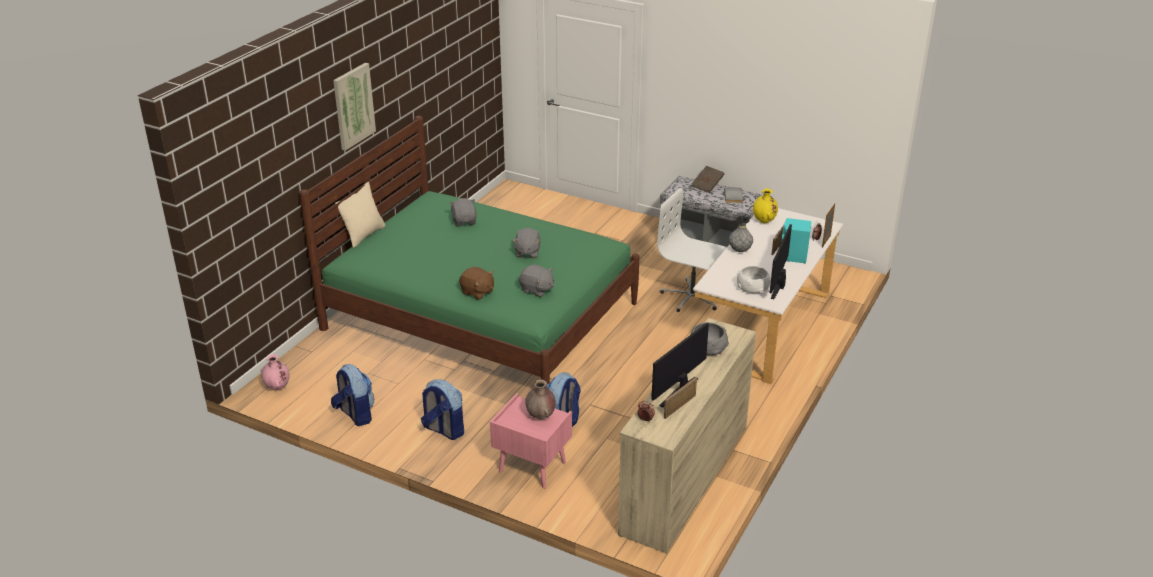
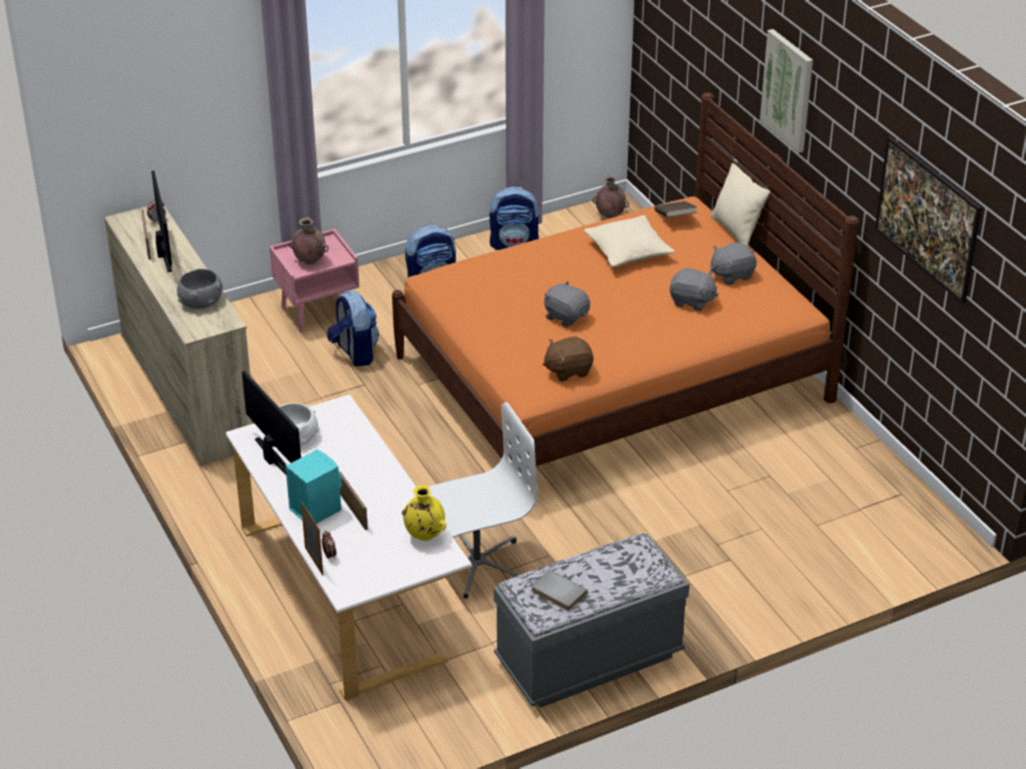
camera: 125 degrees right, 5 degrees up
pink vase [262,354,290,390] -> brown vase [592,175,629,219]
green bed [299,116,639,387] -> orange bed [392,92,859,472]
brown plush toy [459,267,494,300] -> brown plush toy moved to [543,336,594,382]
grey plush toy [519,264,554,297] -> grey plush toy moved to [710,242,757,285]
brown book [692,166,724,193] -> brown book moved to [654,201,697,217]
grey vase [729,216,753,252] -> none
none -> beige pillow [584,215,675,267]
none -> picture [875,136,982,304]

